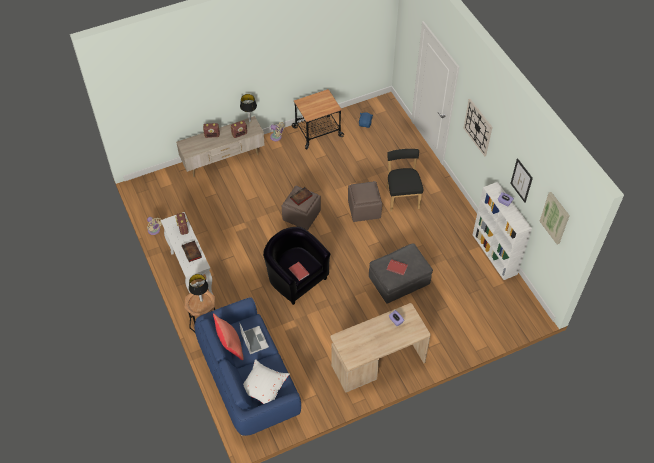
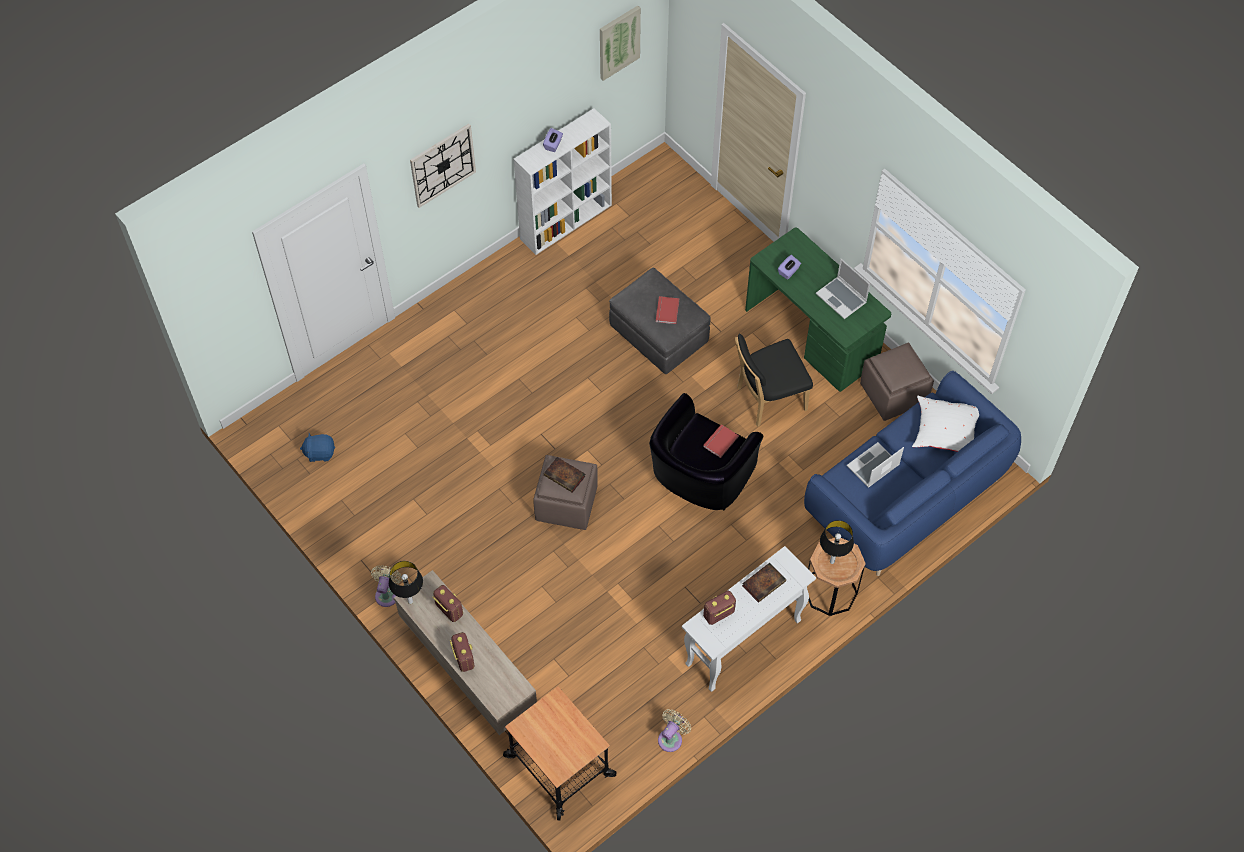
camera: 105 degrees left, 5 degrees up
red pillow [213,313,244,360] -> none
cart [292,89,344,149] -> cart moved to [503,686,617,820]
beige desk [330,303,431,393] -> green desk [745,228,891,392]
brown ottoman [348,181,382,222] -> brown ottoman moved to [860,343,934,421]
black chair [386,149,424,212] -> black chair moved to [735,333,813,427]
picture [510,158,533,203] -> none
none -> laptop [816,259,870,319]

